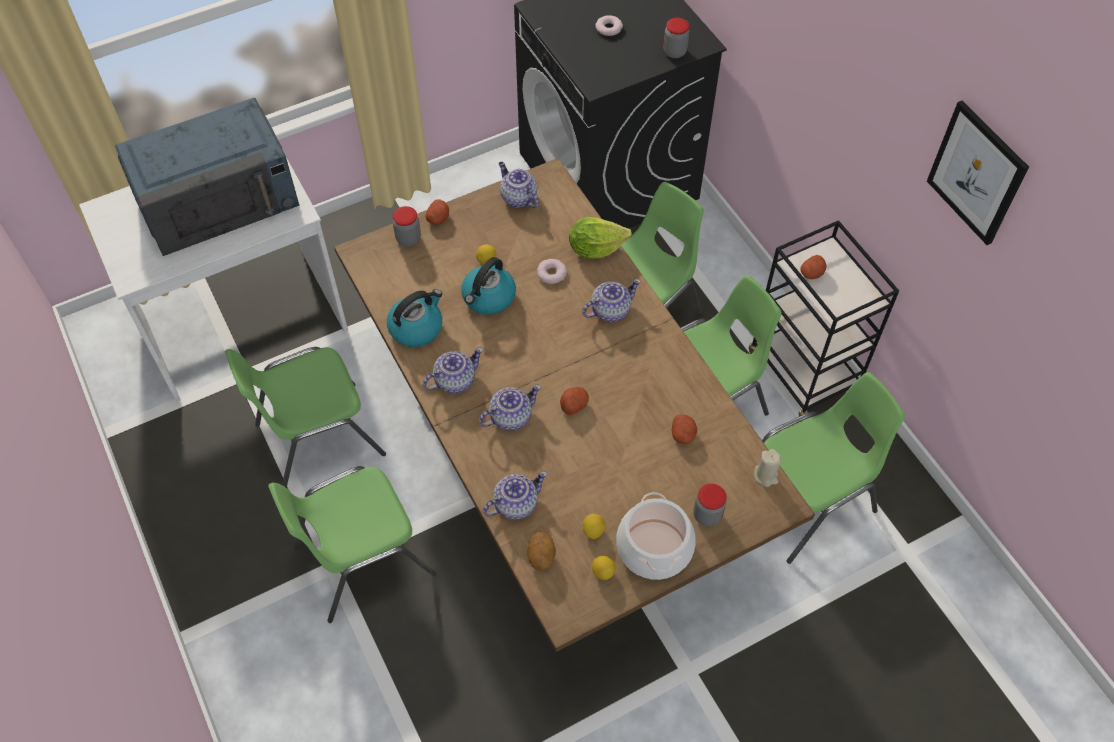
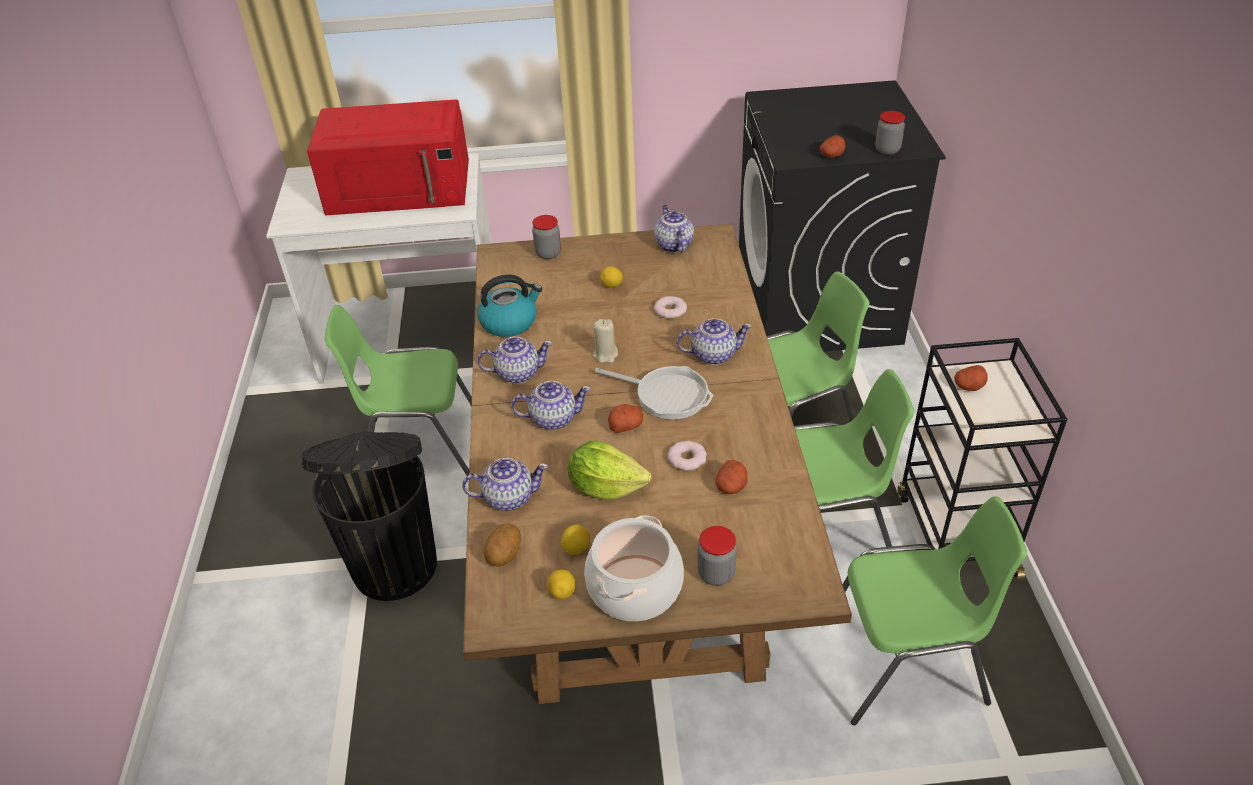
camera: 25 degrees right, 15 degrees down
blue microwave [115,98,299,256] -> red microwave [307,99,469,215]
green chair [268,466,437,623] -> black trash can [302,432,437,601]
potato [426,199,449,225] -> potato moved to [820,135,845,157]
kettle [461,257,516,315] -> none
lettuce [569,217,632,259] -> lettuce moved to [568,441,651,500]
donut [596,16,623,36] -> donut moved to [668,441,707,471]
beige candle [754,449,781,487] -> beige candle moved to [593,319,618,363]
picture [927,101,1029,245] -> none
none -> frying pan [595,366,713,420]

